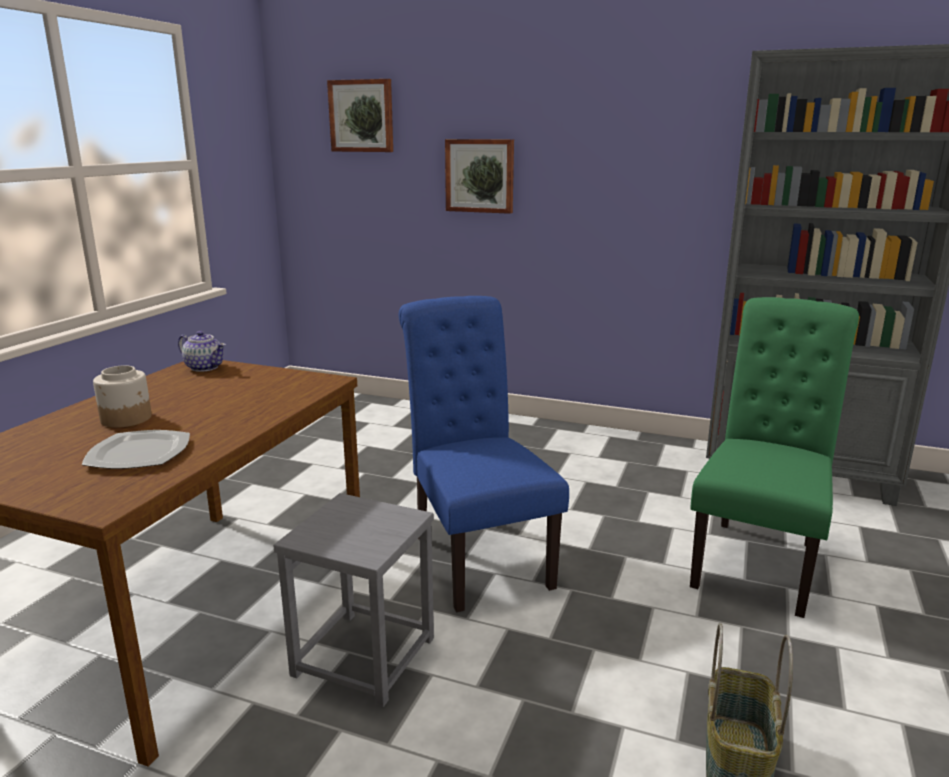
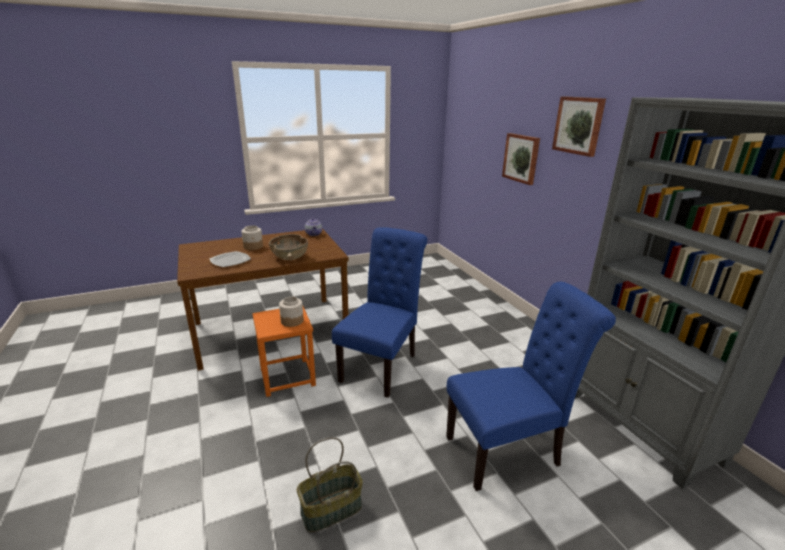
camera: 45 degrees right, 5 degrees up
grey stool [273,493,434,707] -> orange stool [252,306,316,397]
picture [327,79,393,152] -> picture moved to [552,96,606,157]
green chair [690,297,859,618] -> blue chair [446,282,616,491]
none -> brown bowl [269,234,308,260]
none -> jar [279,296,304,327]

